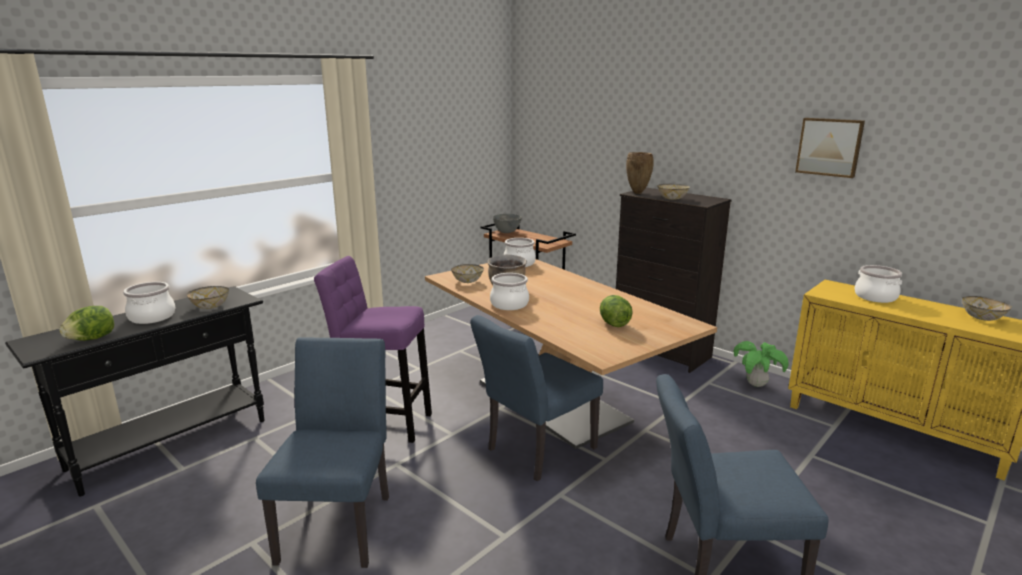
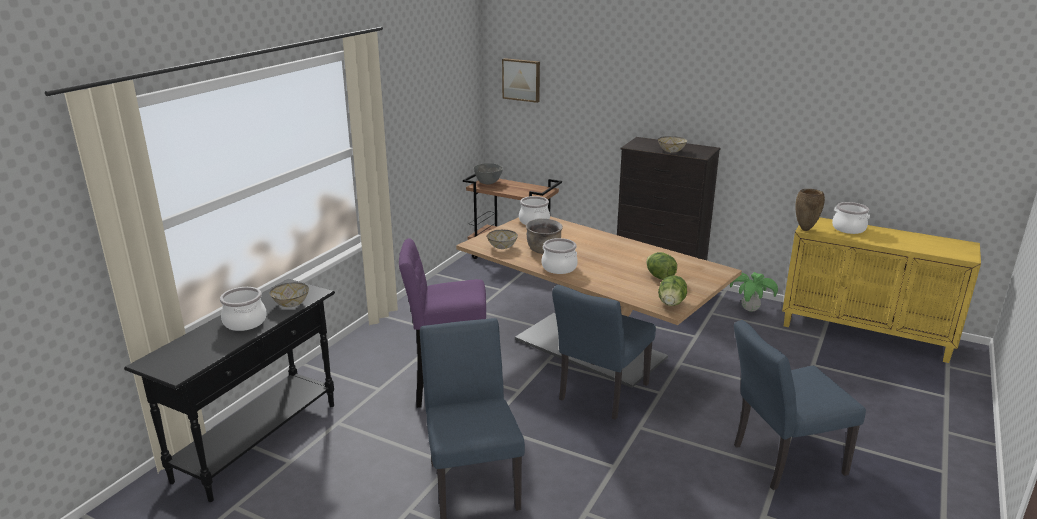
camera: 15 degrees left, 5 degrees up
lettuce [59,306,114,341] -> lettuce moved to [658,275,687,306]
brown vase [626,152,654,194] -> brown vase moved to [795,189,825,231]
picture [795,118,865,178] -> picture moved to [502,58,540,103]
bowl [962,296,1012,321] -> none

